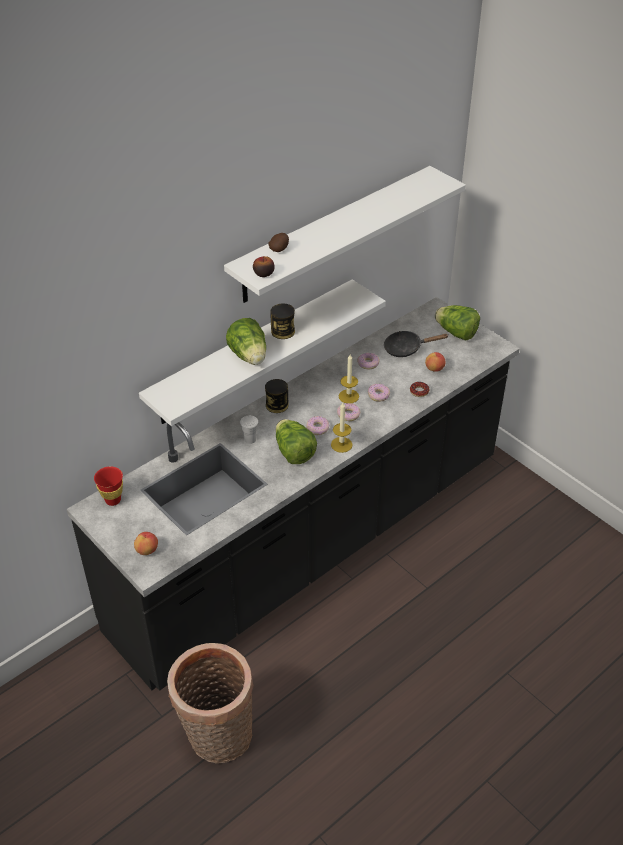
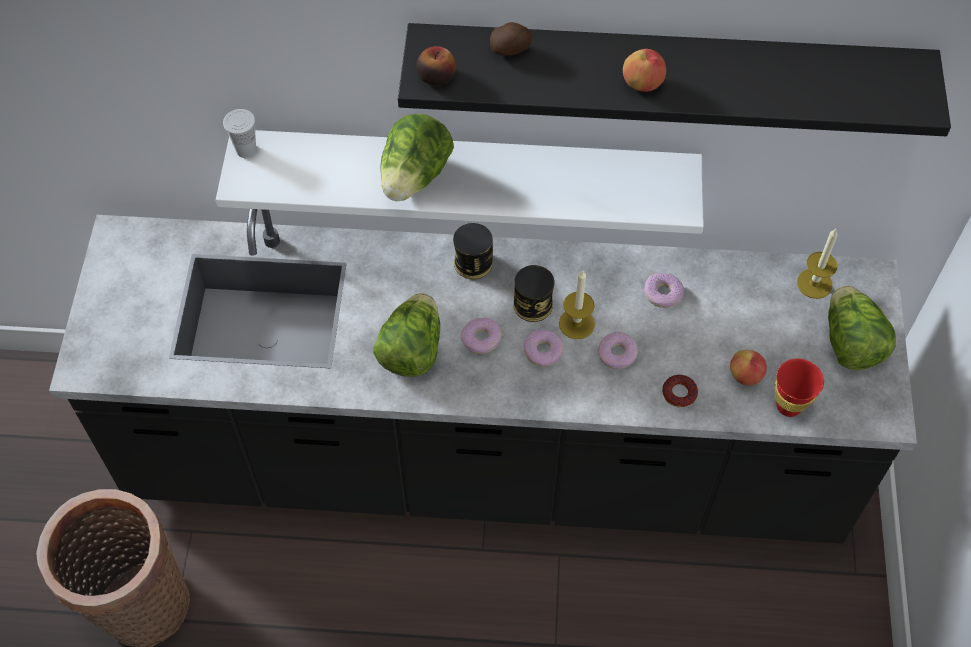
camera: 45 degrees right, 15 degrees up
red cup [94,466,123,506] -> red cup moved to [775,359,824,417]
apple [134,532,158,555] -> apple moved to [623,49,666,91]
white shelf [224,166,466,303] -> black shelf [398,23,951,136]
white cup [240,415,258,444] -> white cup moved to [223,109,256,158]
can [270,303,295,339] -> can moved to [514,265,555,322]
candle [331,402,353,453] -> candle moved to [797,229,838,299]
black frying pan [384,331,448,357] -> none

